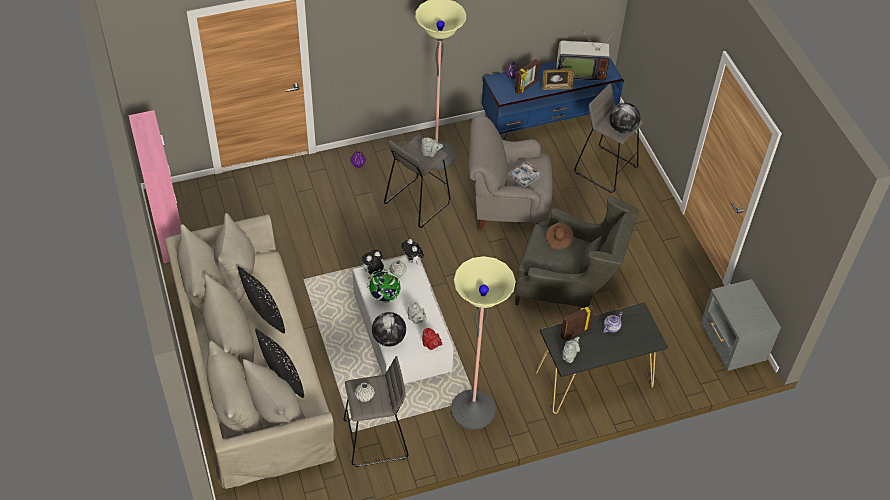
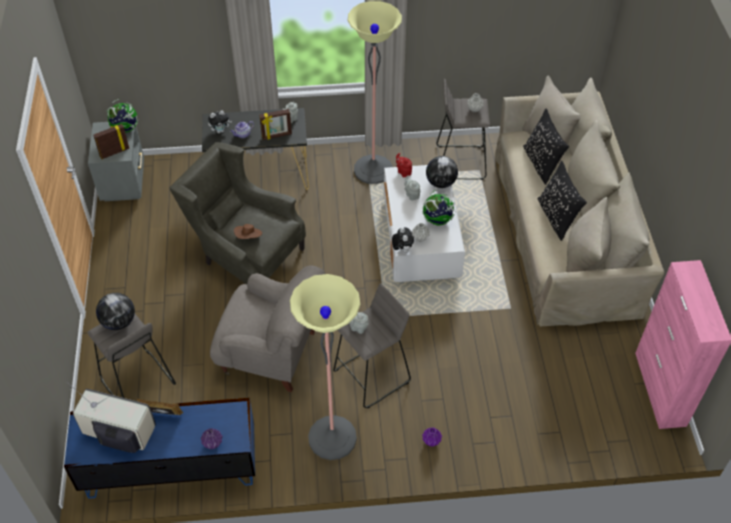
camera: 165 degrees left, 0 degrees up
plush toy [361,250,384,274] -> plush toy moved to [208,110,232,133]
tray [507,161,543,187] -> none
picture frame [515,59,540,95] -> picture frame moved to [93,124,129,159]
none -> globe [106,99,138,133]

